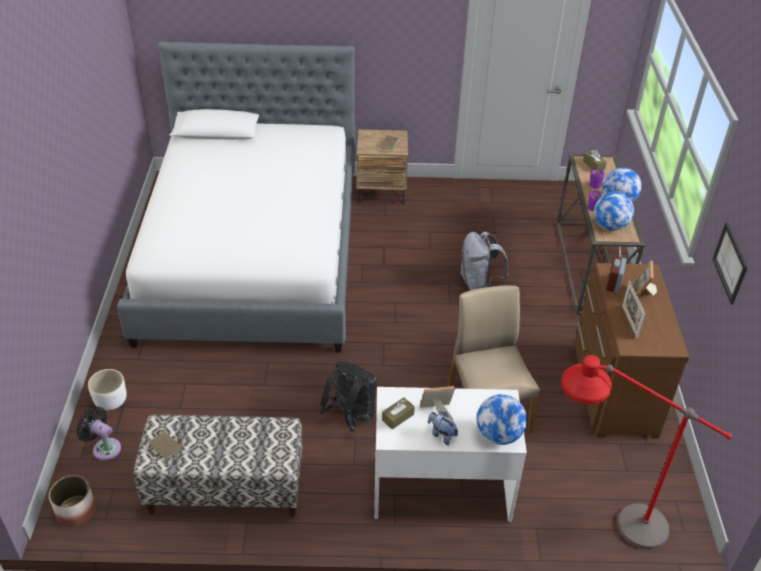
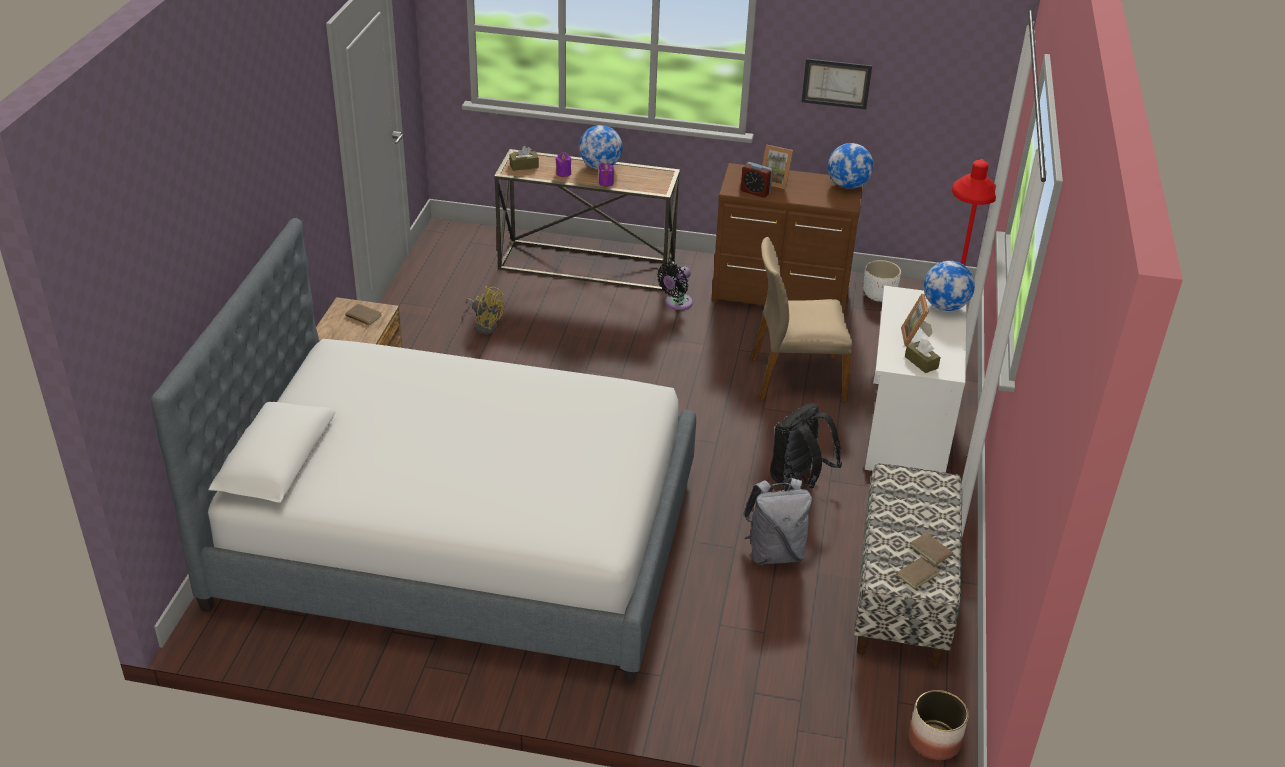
camera: 80 degrees left, 5 degrees down
black fan [76,407,121,461] -> black fan moved to [657,263,693,310]
white planter [88,369,127,410] -> white planter moved to [863,260,901,302]
plush toy [428,411,458,445] -> none
grey backpack [460,232,509,290] -> grey backpack moved to [743,478,812,565]
globe [594,191,634,230] -> globe moved to [828,143,873,189]
picture frame [622,281,645,339] -> none
none -> yellow fan [466,286,504,334]
none -> brown book [910,530,953,565]

